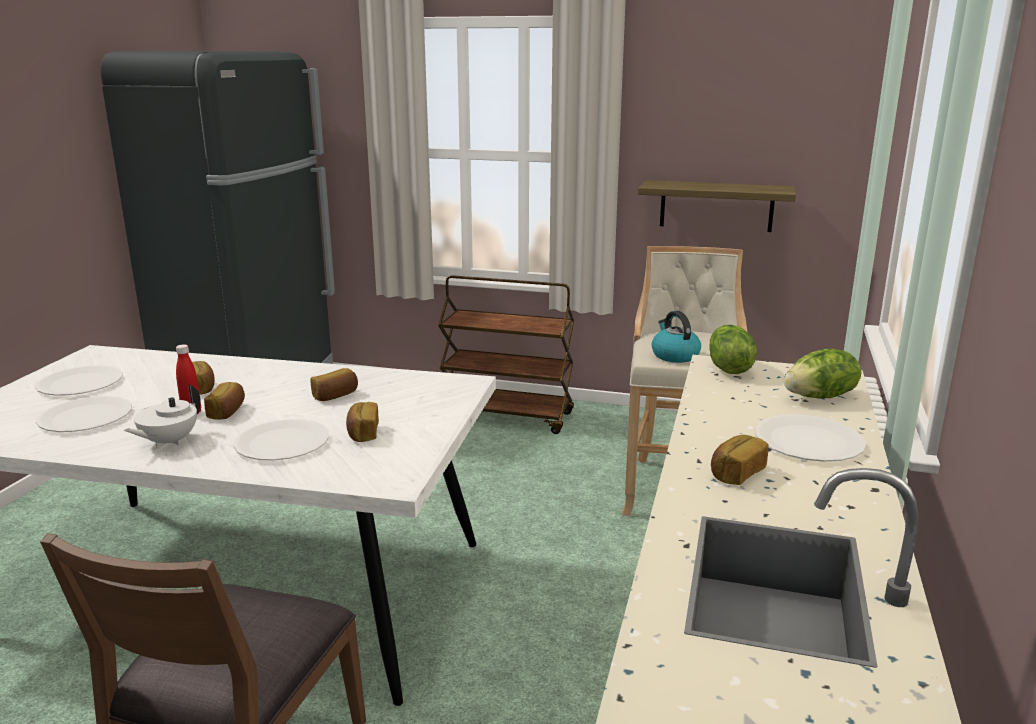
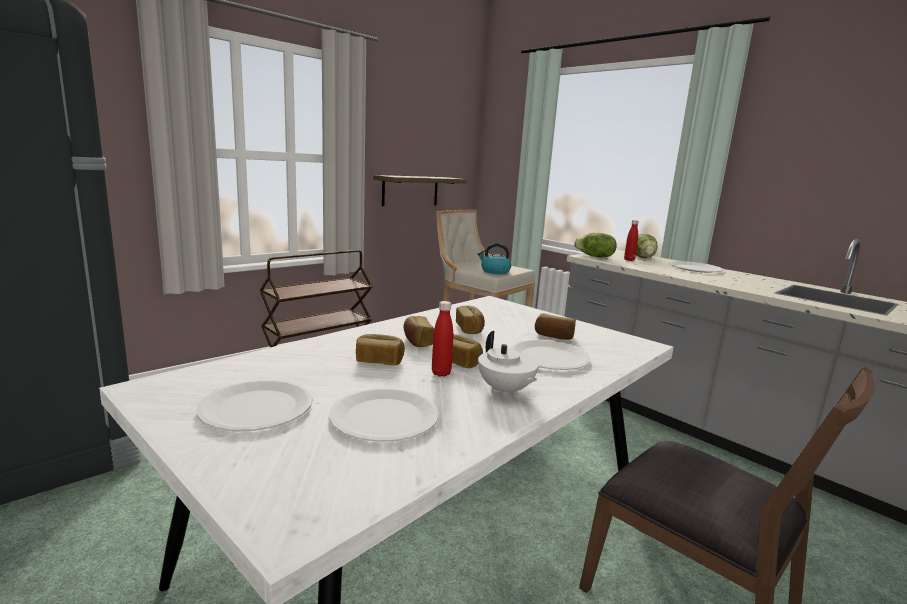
camera: 60 degrees left, 5 degrees down
bread [711,435,769,485] -> bread moved to [404,316,434,347]
none -> red bottle [624,220,639,261]

